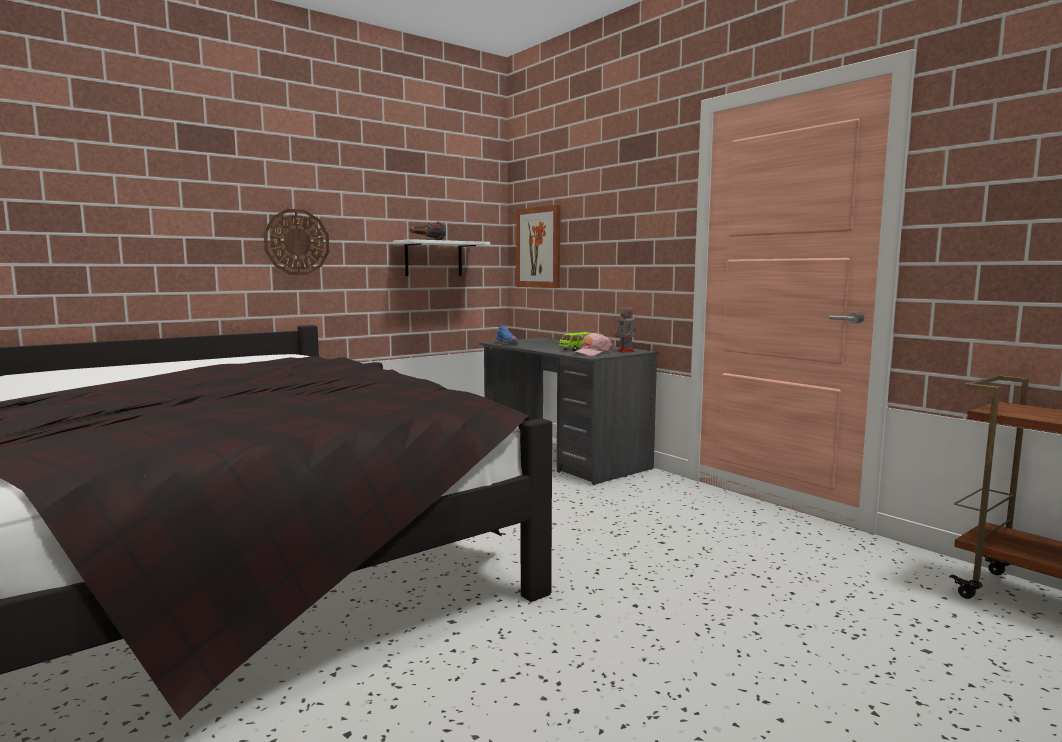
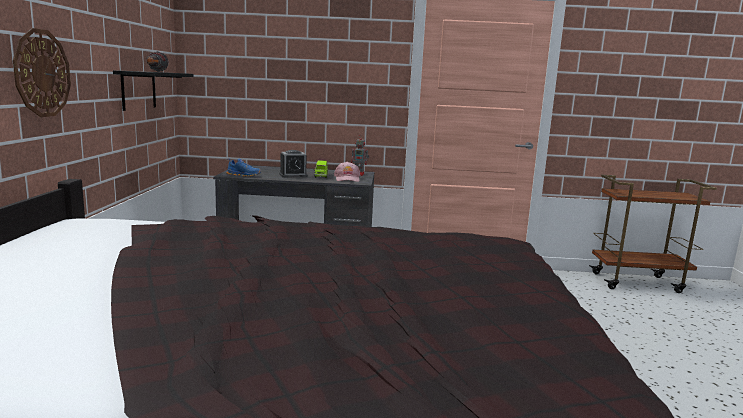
camera: 50 degrees left, 5 degrees up
white shelf [393,239,490,276] -> black shelf [113,70,194,111]
picture [516,205,561,288] -> none
none -> alarm clock [279,150,307,177]

